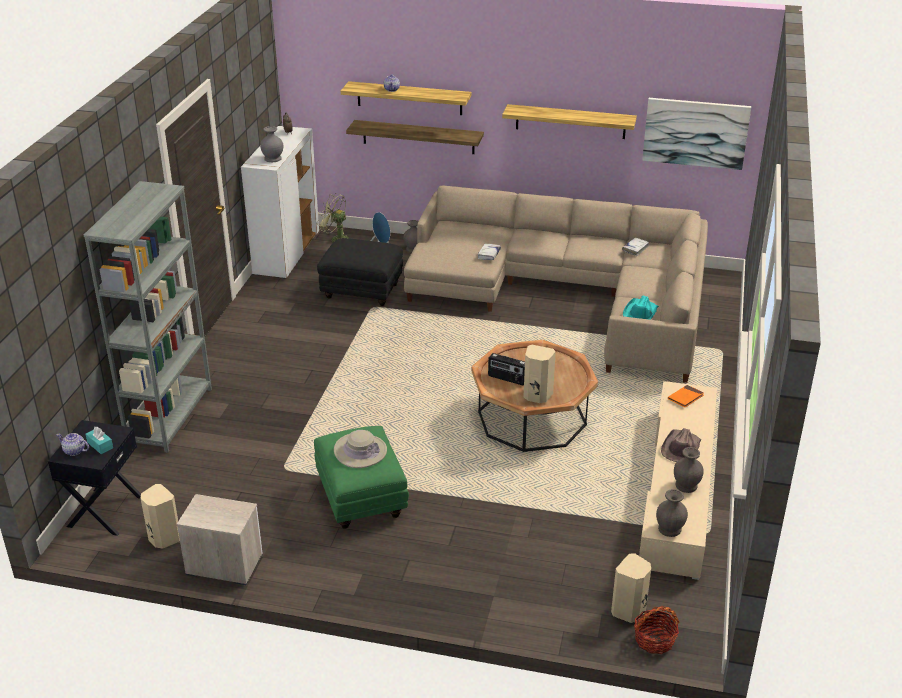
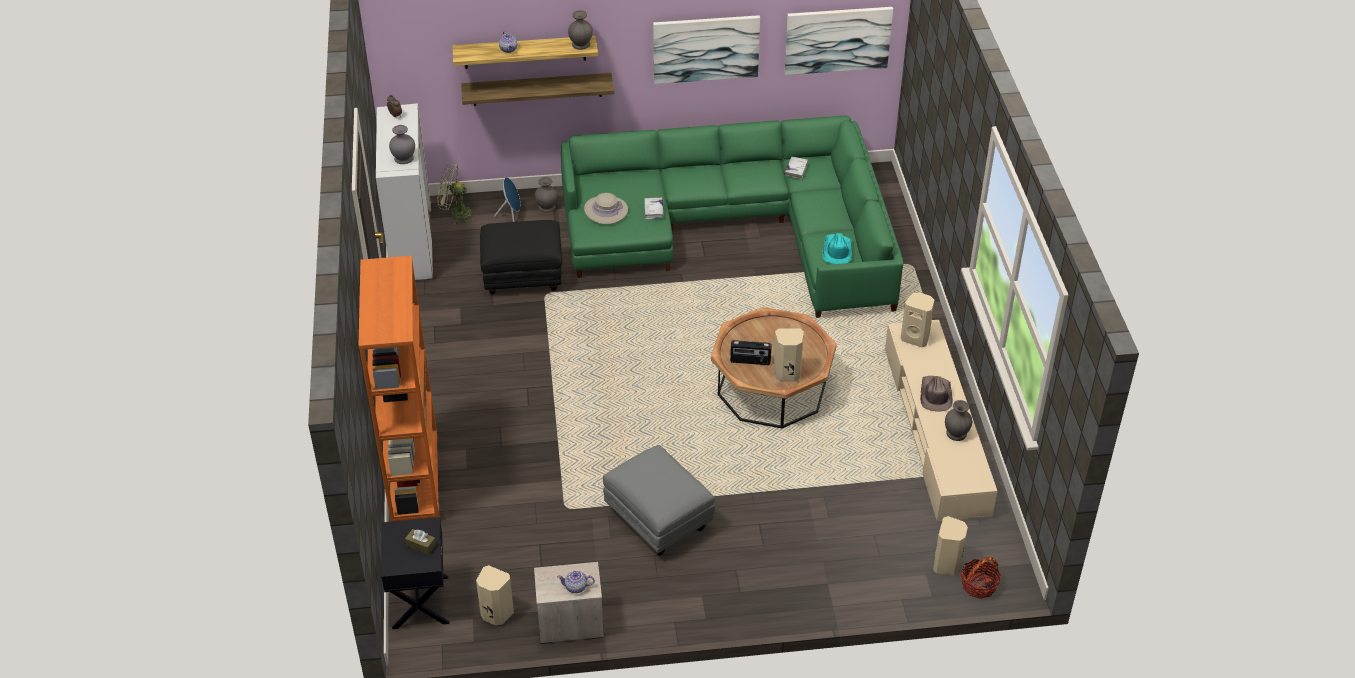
camera: 20 degrees left, 10 degrees up
teapot [56,433,89,456] -> teapot moved to [557,570,595,593]
grey bookcase [84,181,212,453] -> orange bookcase [359,256,439,522]
turquoise tissue box [86,427,113,454] -> brown tissue box [405,529,436,555]
green ottoman [314,426,409,529] -> grey ottoman [603,445,715,555]
beige hat [334,430,387,468] -> beige hat moved to [584,193,628,225]
beige sofa [404,186,708,383] -> green sofa [561,115,903,318]
shelf [502,104,637,139] -> picture [653,15,760,84]
grey vase [656,489,688,537] -> grey vase moved to [568,10,593,50]
orange book [668,385,704,408] -> beige speaker [901,292,934,347]

